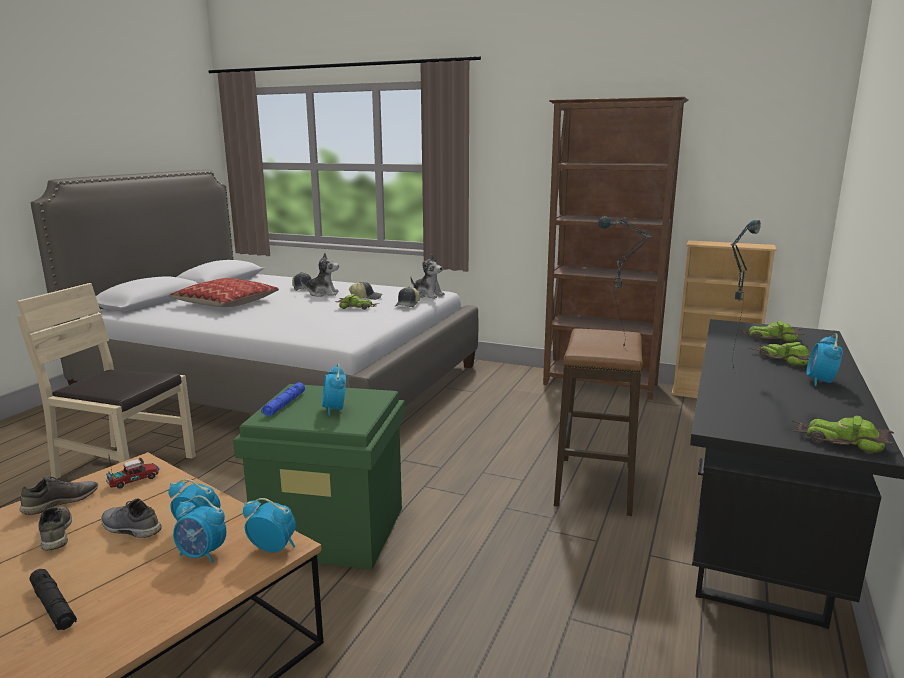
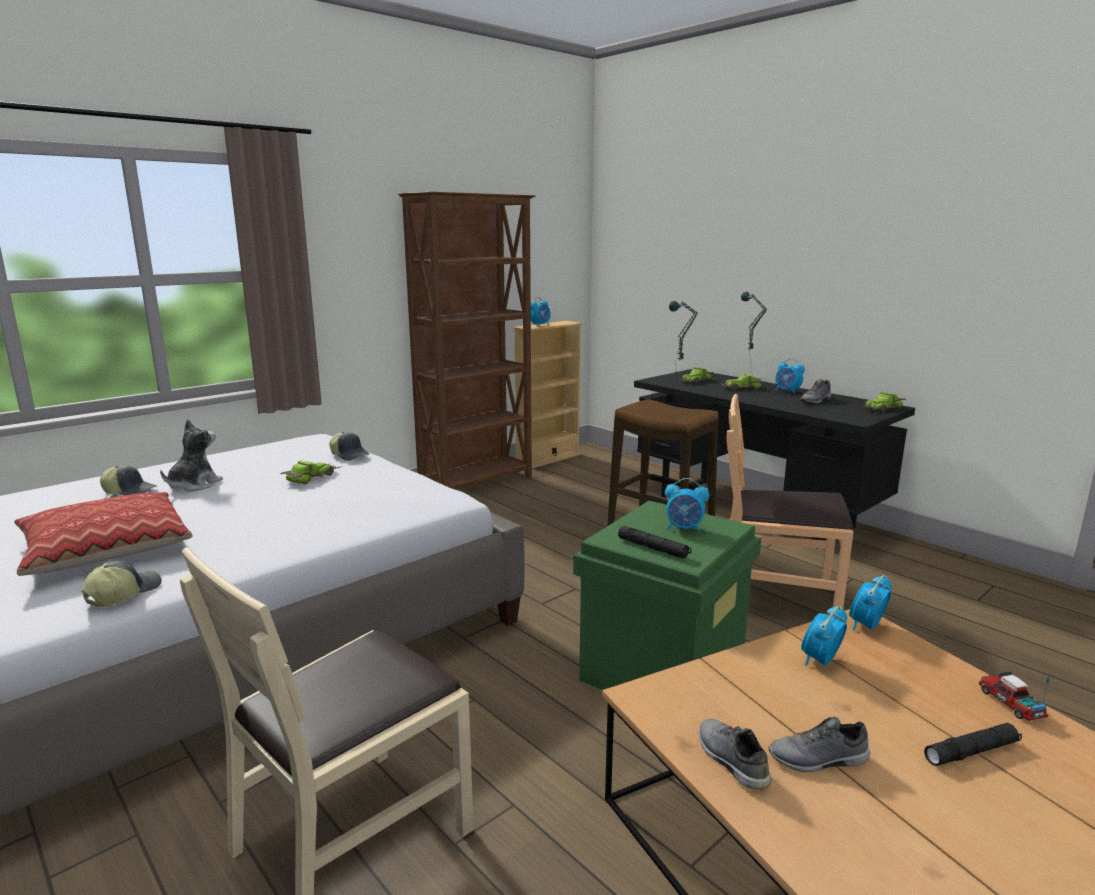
camera: 65 degrees left, 0 degrees up
grey shoe [101,498,162,538] -> grey shoe moved to [800,379,831,404]
toy truck [106,455,160,489] -> toy truck moved to [979,671,1051,721]
alarm clock [173,496,226,563] -> alarm clock moved to [531,297,551,327]
blue flashlight [261,382,305,416] -> black flashlight [618,526,691,559]
cap [349,282,382,300] -> cap moved to [82,561,162,607]
plush toy [410,254,445,299] -> none
none -> brown chair [726,394,853,607]

